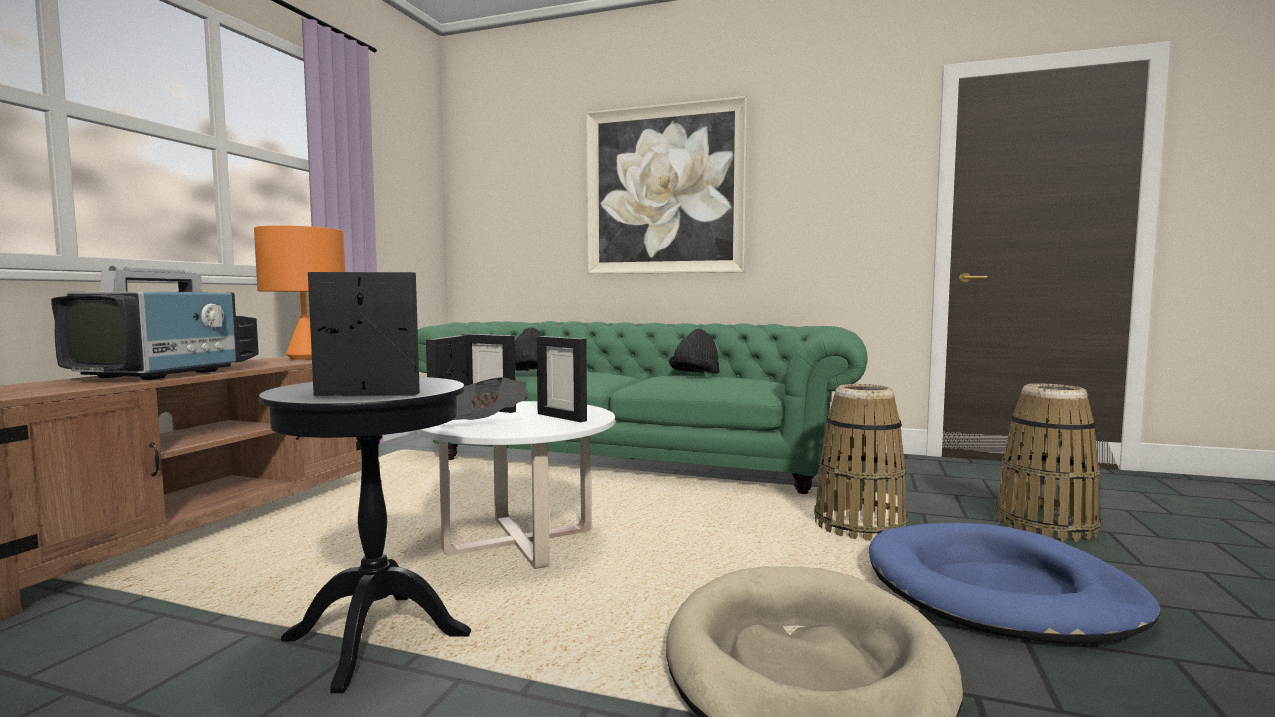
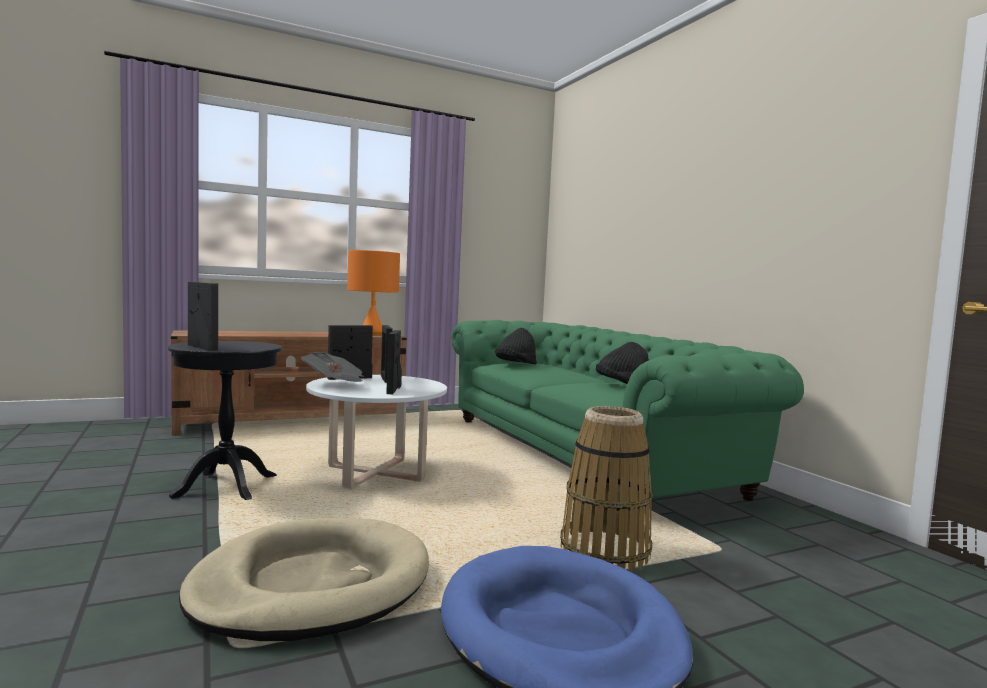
camera: 45 degrees right, 0 degrees up
television [51,266,259,380] -> none
picture [586,96,748,274] -> none
basket [996,384,1100,542] -> none

